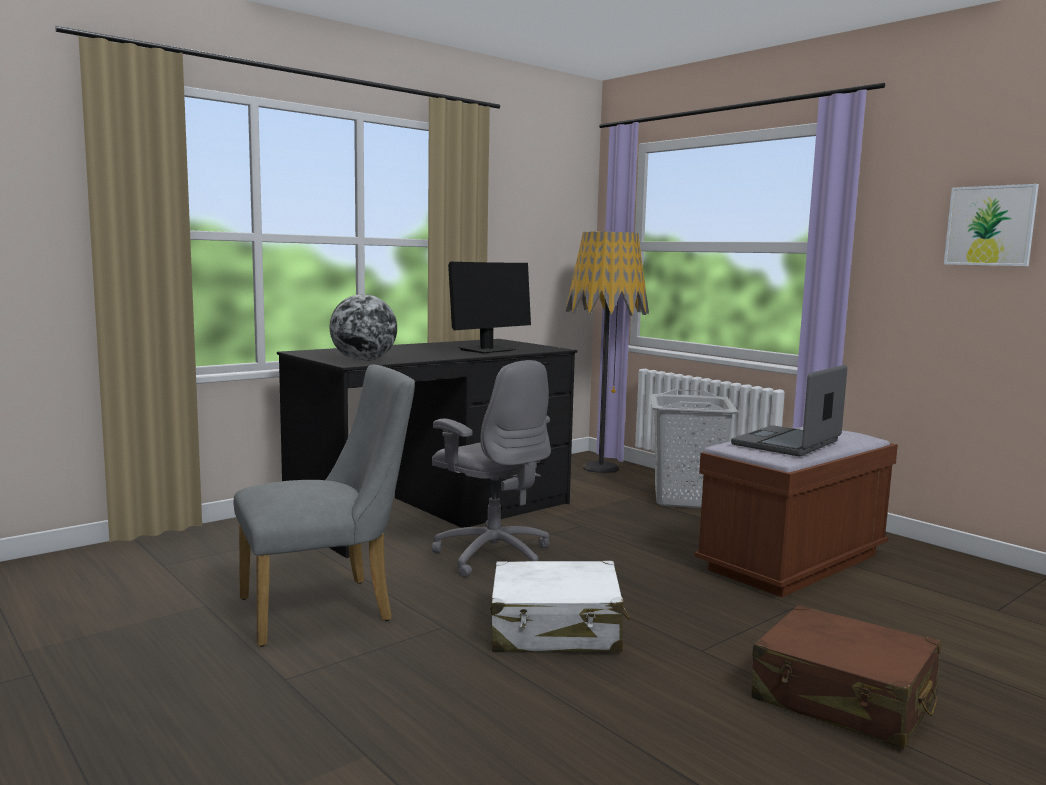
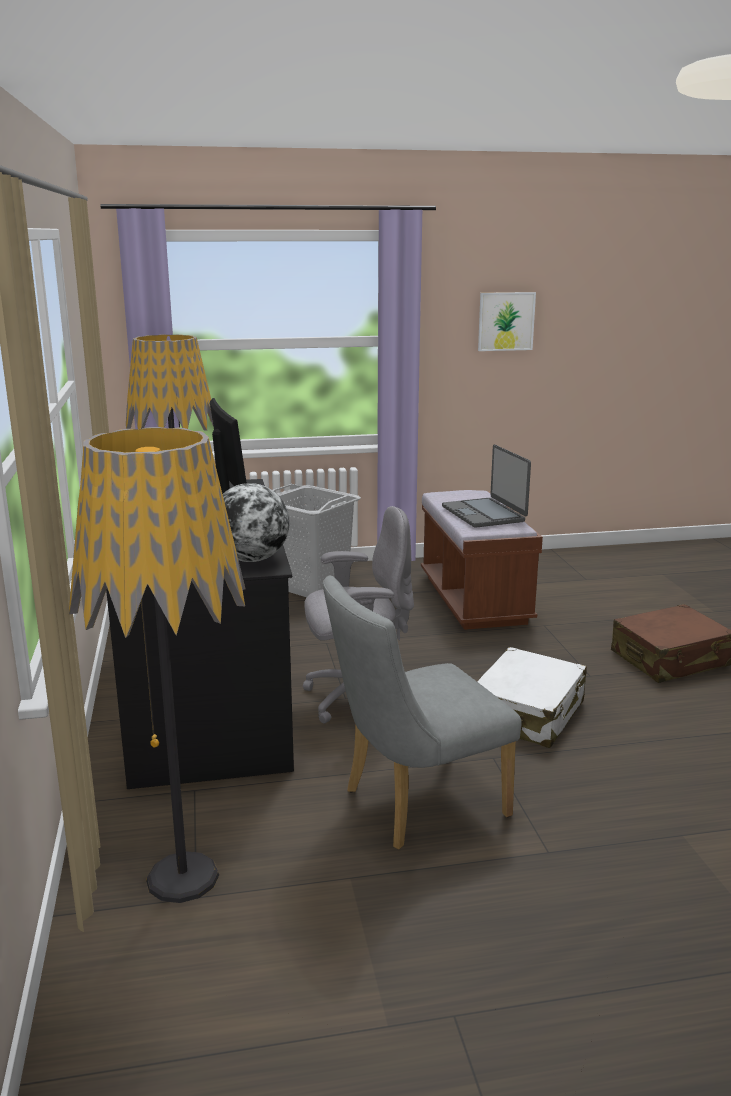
camera: 60 degrees left, 10 degrees up
grey chair [234,365,415,647] -> grey chair turned 120 degrees counterclockwise [323,576,521,849]
none -> floor lamp [69,427,246,903]

